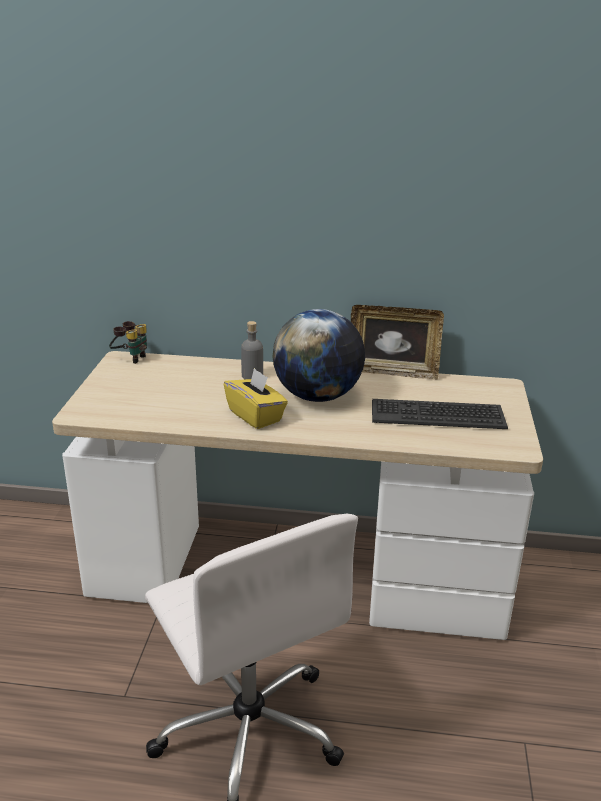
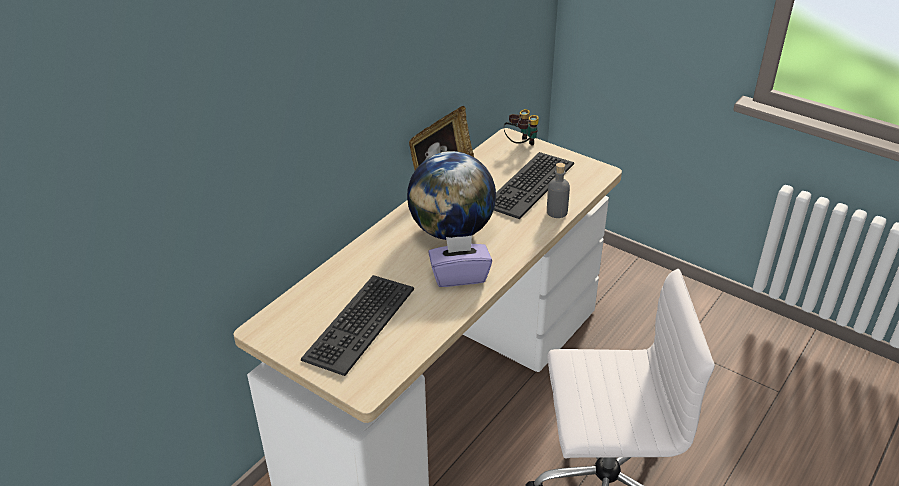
camera: 60 degrees left, 10 degrees up
binoculars [109,321,147,364] -> binoculars moved to [504,109,539,146]
yellow tissue box [224,368,288,429] -> purple tissue box [428,235,492,287]
grey bottle [241,321,263,379] -> grey bottle moved to [547,163,570,218]
none -> keyboard [301,275,414,376]

